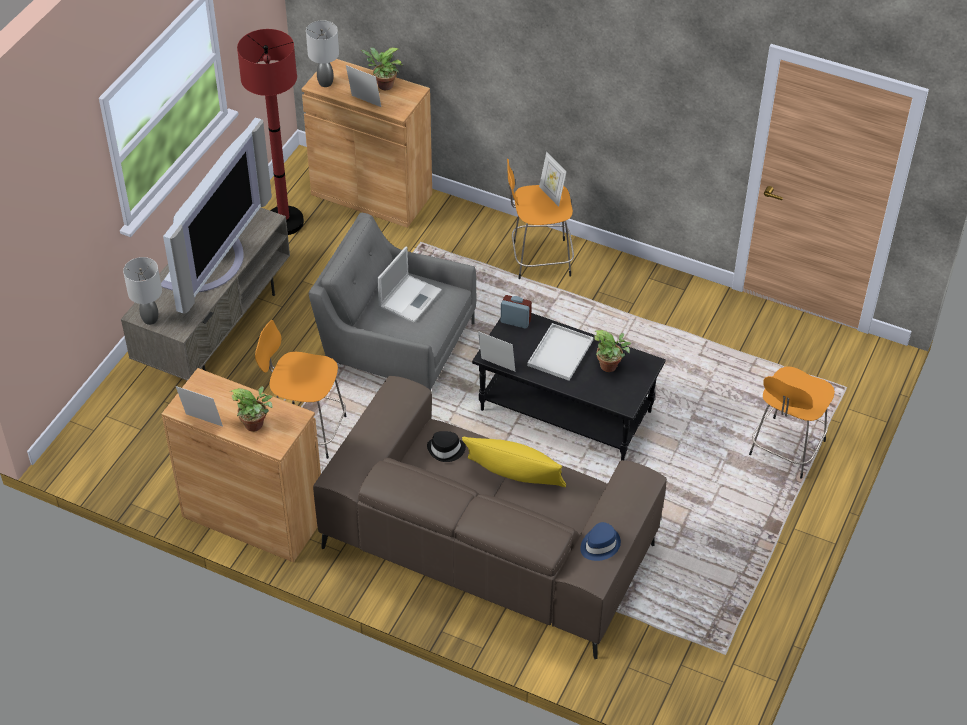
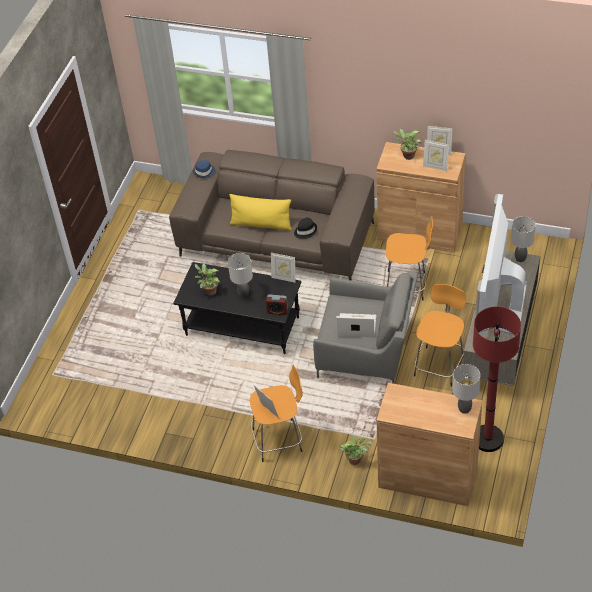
camera: 175 degrees right, 0 degrees up
picture frame [346,65,381,107] -> picture frame moved to [423,140,449,171]
potted plant [361,47,403,90] -> potted plant moved to [340,435,373,465]
laptop [377,247,442,322] -> laptop turned 75 degrees clockwise [336,313,376,338]
white tray [527,323,593,381] -> grey table lamp [228,253,253,298]
orange stool [749,366,835,479] -> orange stool moved to [414,284,466,387]

